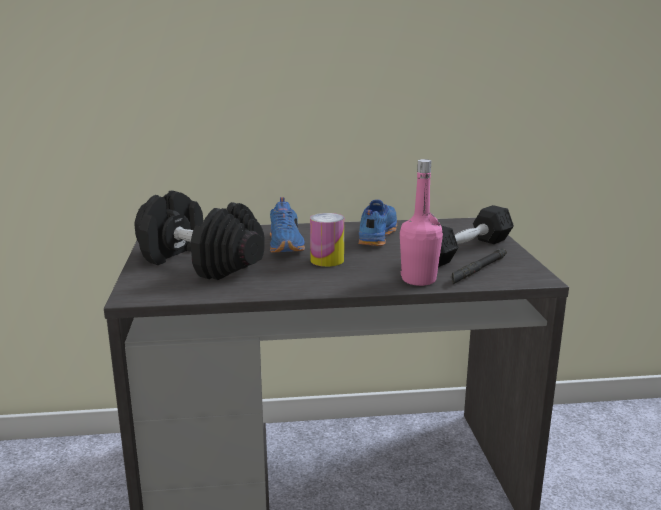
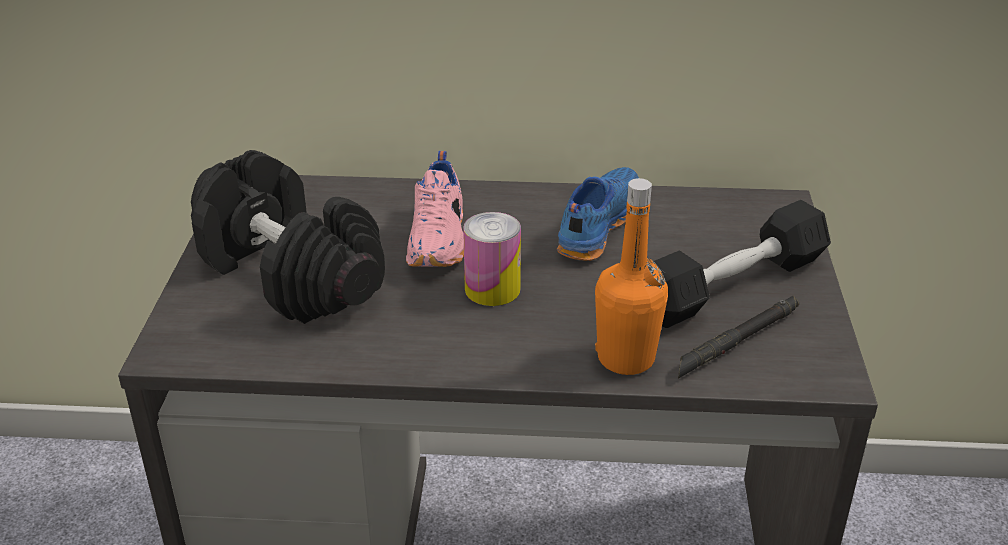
camera: 10 degrees right, 15 degrees up
blue shoe [270,197,305,253] -> pink shoe [406,151,464,267]
pink bottle [400,159,443,286] -> orange bottle [595,178,668,375]

